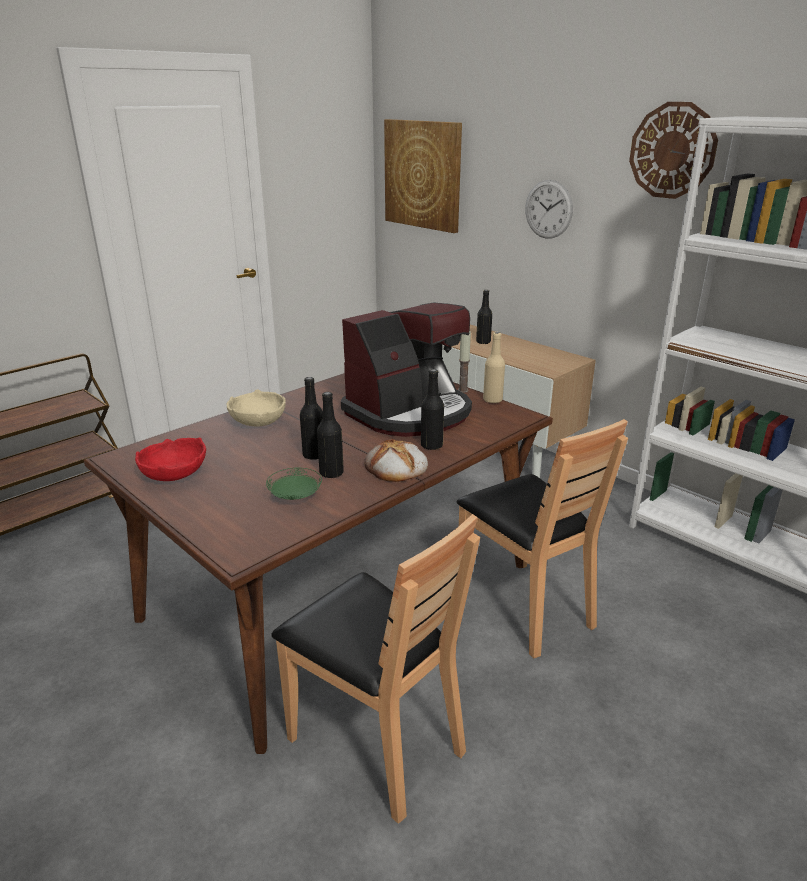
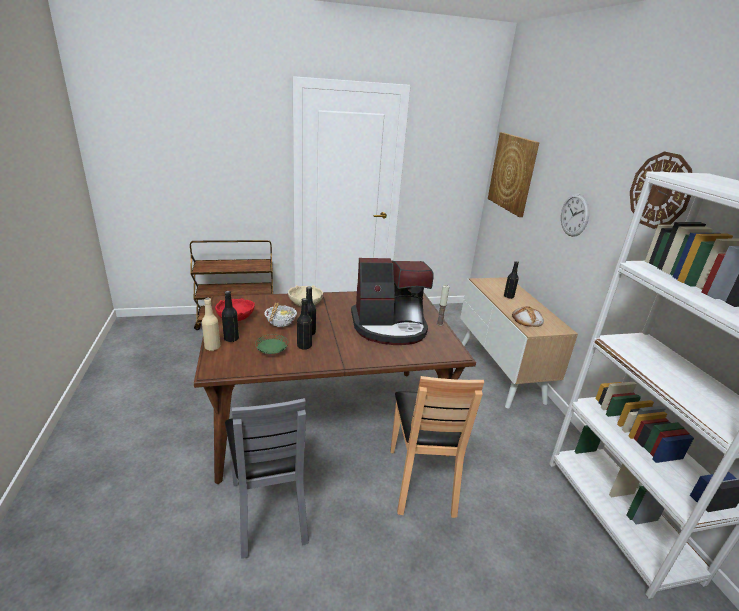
camera: 30 degrees right, 0 degrees up
brown chair [271,514,480,824] -> grey chair [225,398,309,559]
bread [364,439,428,482] -> bread moved to [512,306,544,327]
black bottle [421,369,444,450] -> black bottle moved to [222,291,239,342]
beige bottle [483,332,505,403] -> beige bottle moved to [202,298,220,351]
none -> bowl [264,303,297,327]

